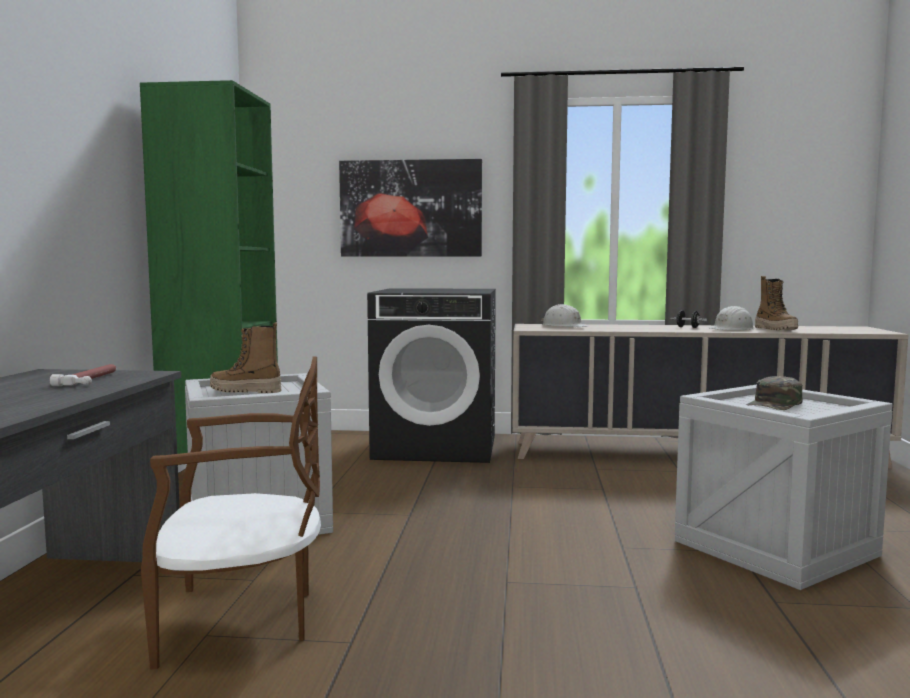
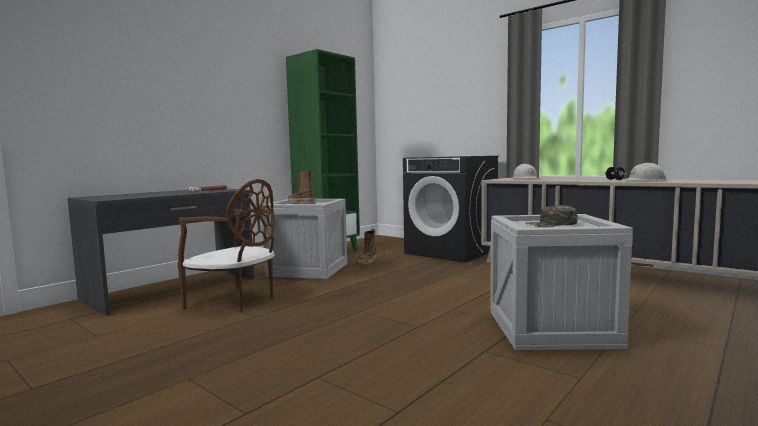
camera: 35 degrees right, 0 degrees up
picture [339,159,482,257] -> none
boot [755,276,798,330] -> boot moved to [358,229,376,265]

